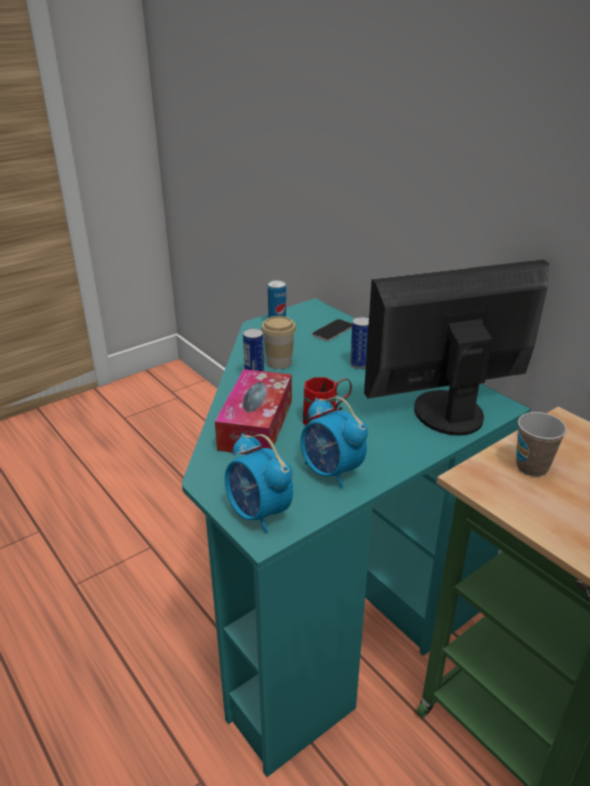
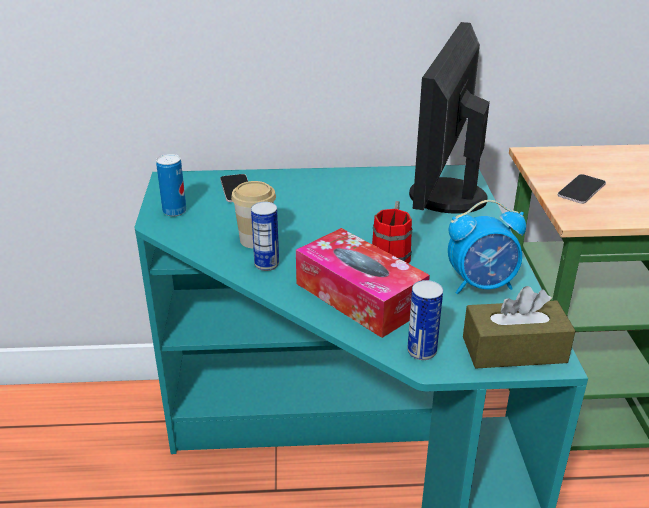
camera: 55 degrees left, 0 degrees up
alarm clock [225,434,293,533] -> brown tissue box [463,286,575,368]
can [350,317,369,369] -> can moved to [407,280,443,360]
cup [516,412,567,477] -> phone [558,174,606,204]

